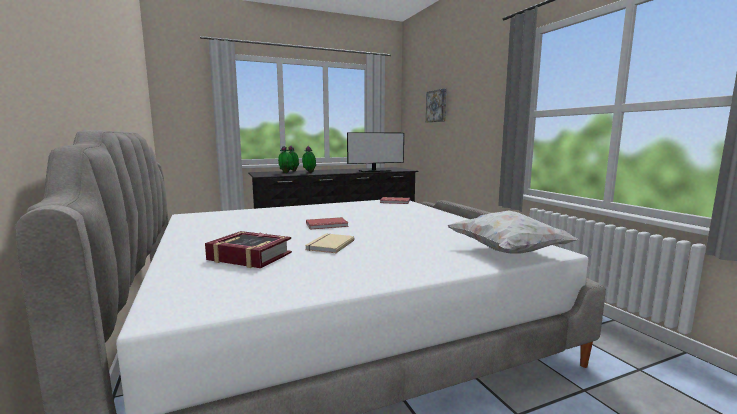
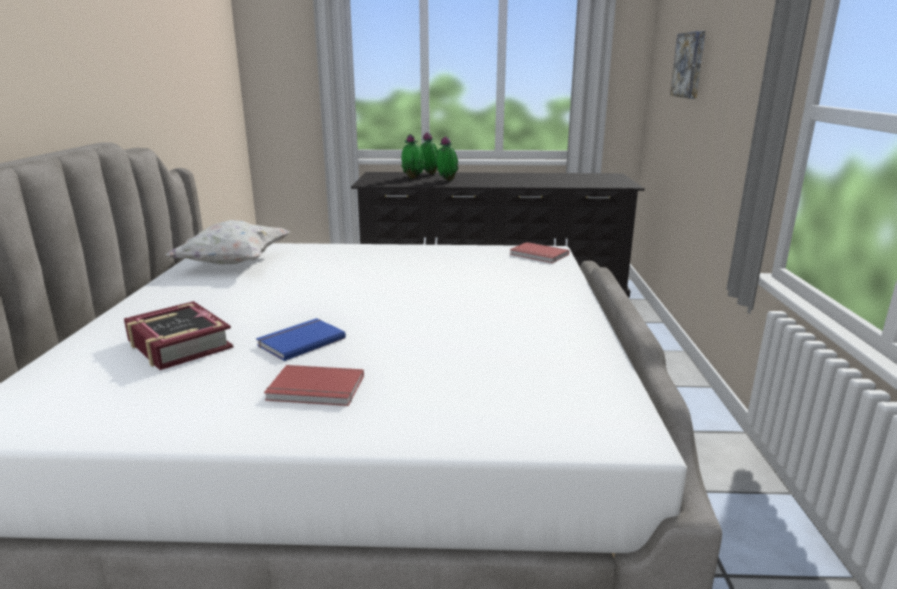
camera: 25 degrees right, 10 degrees up
beige book [305,234,354,253] -> blue book [256,318,346,361]
red book [306,217,349,230] -> red book moved to [264,365,364,406]
monitor [347,132,404,172] -> none
white pillow [448,210,578,254] -> white pillow moved to [165,220,290,264]

